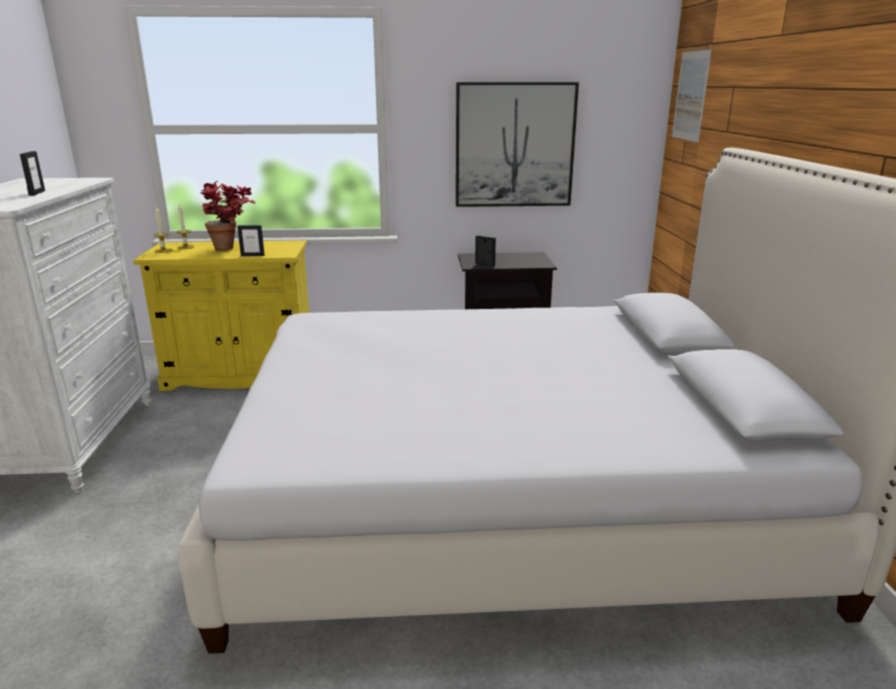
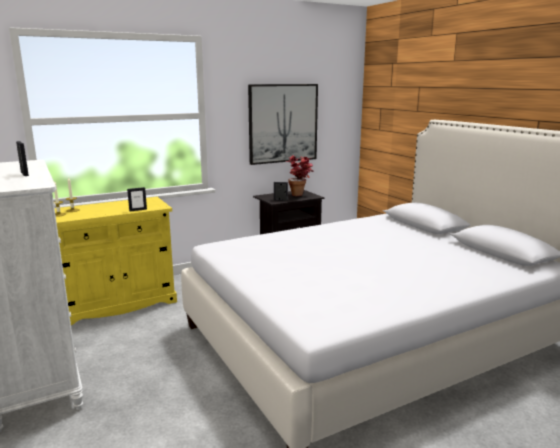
camera: 25 degrees left, 5 degrees down
potted plant [200,181,255,251] -> potted plant moved to [285,155,314,196]
picture [671,47,712,144] -> none

